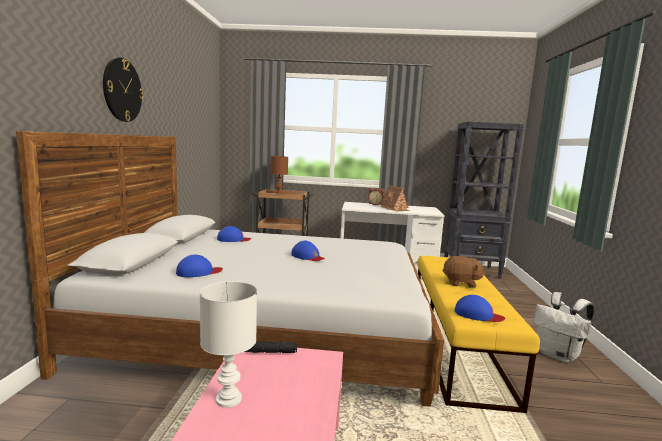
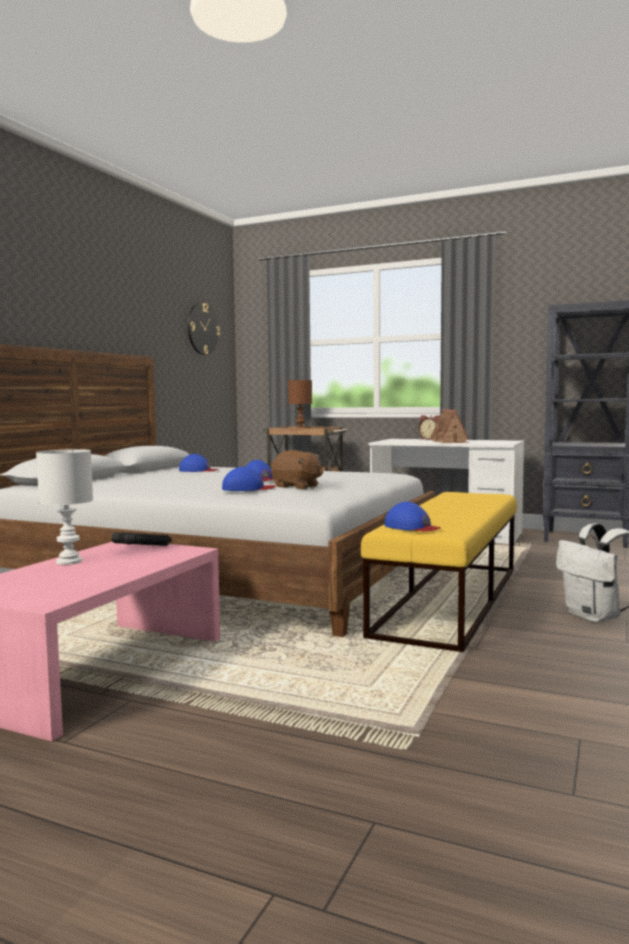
camera: 20 degrees right, 5 degrees down
wall clock [103,57,144,122] -> wall clock moved to [188,302,220,355]
blue cap [176,255,223,277] -> blue cap moved to [222,467,276,491]
brown plush toy [443,256,485,288] -> brown plush toy moved to [271,450,323,490]

